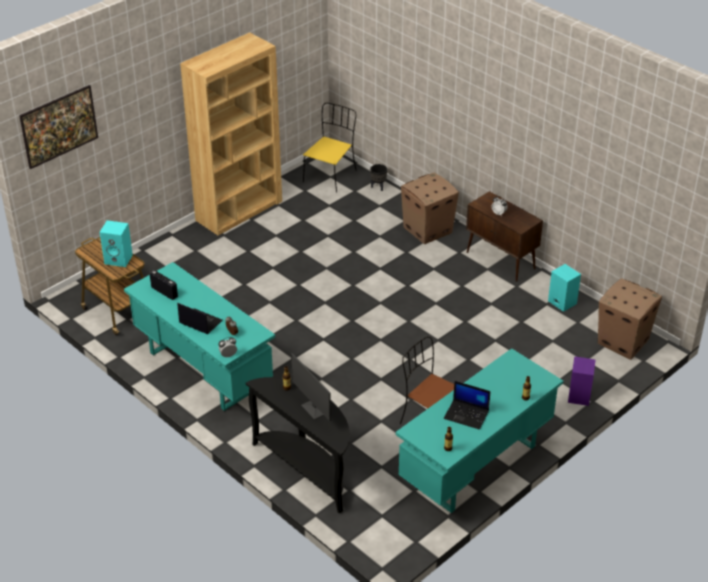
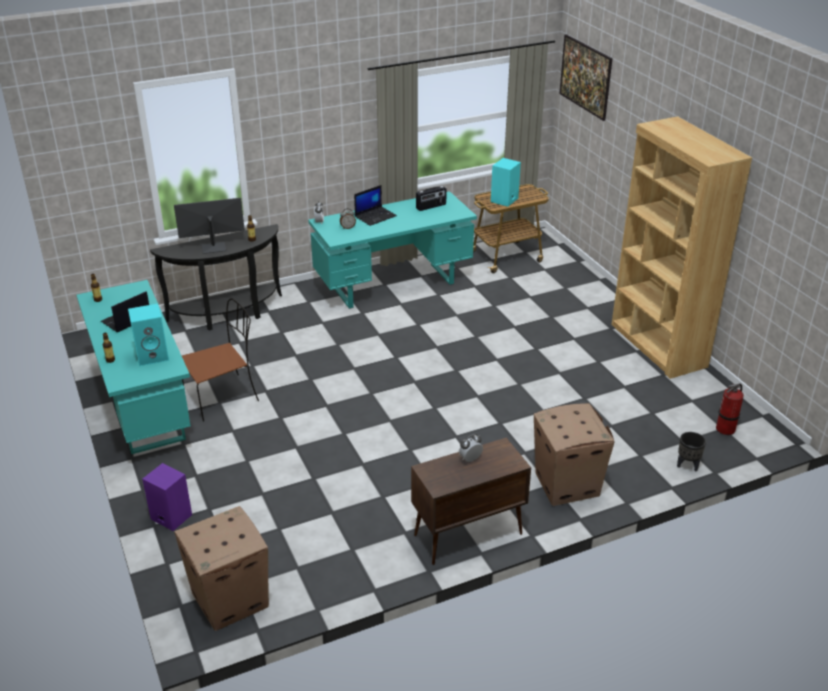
camera: 110 degrees right, 5 degrees down
yellow chair [303,103,356,193] -> fire extinguisher [716,383,744,435]
turquoise speaker [548,264,581,312] -> turquoise speaker moved to [128,304,169,366]

